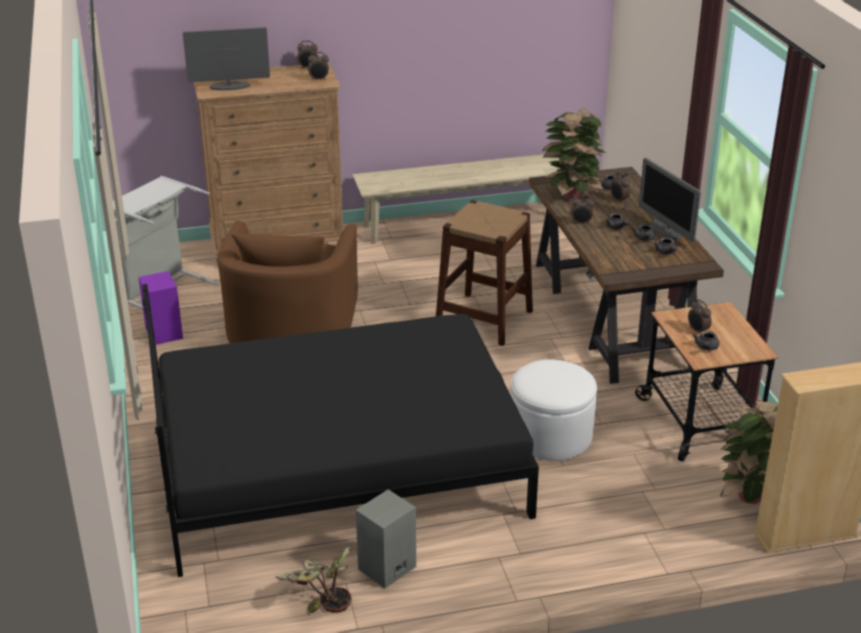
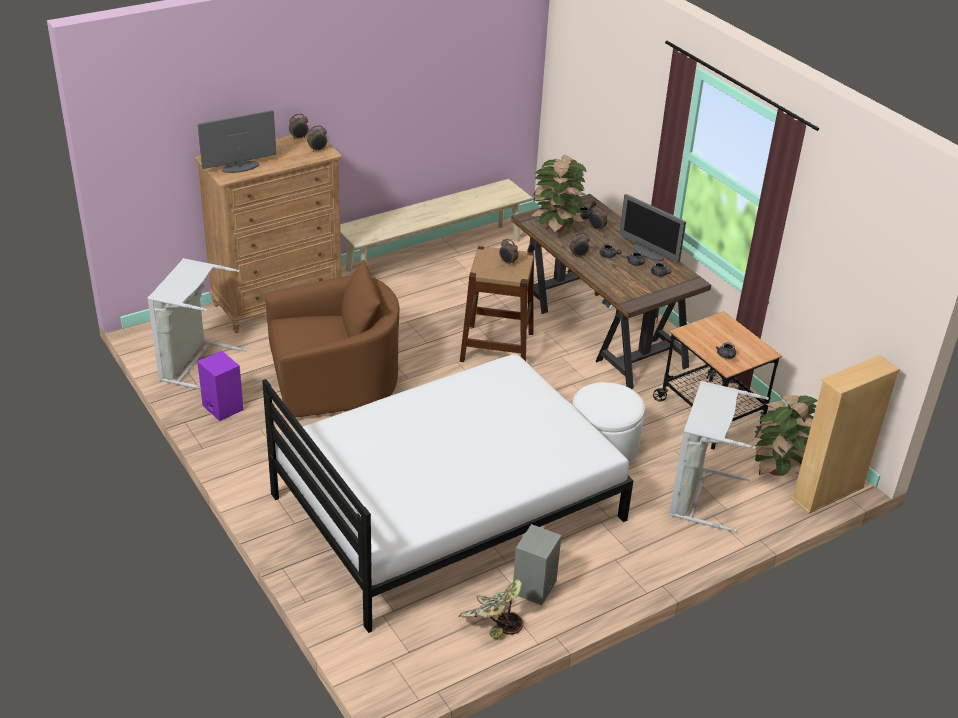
camera: 20 degrees left, 5 degrees up
black bed [143,284,539,577] -> white bed [262,354,634,633]
brown armchair [217,221,358,343] -> brown armchair turned 90 degrees counterclockwise [265,260,399,417]
alarm clock [688,299,712,335] -> alarm clock moved to [499,239,518,266]
none -> grey laundry basket [669,381,769,532]

